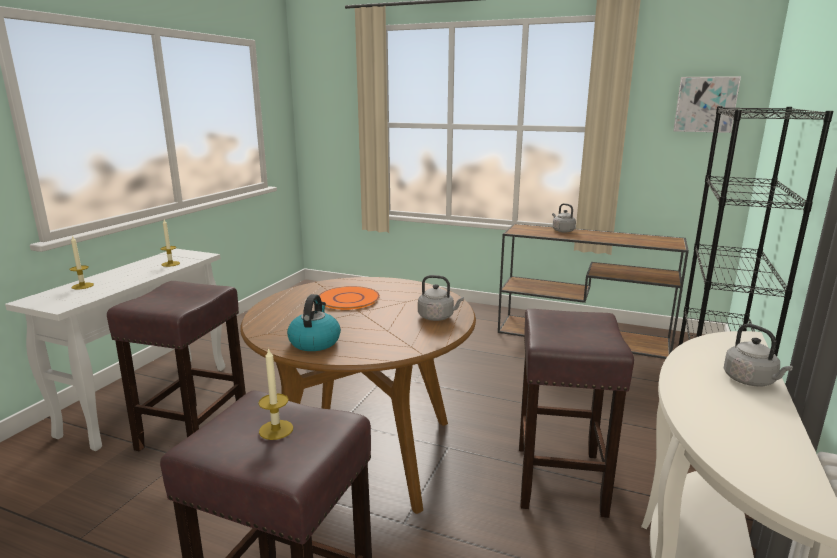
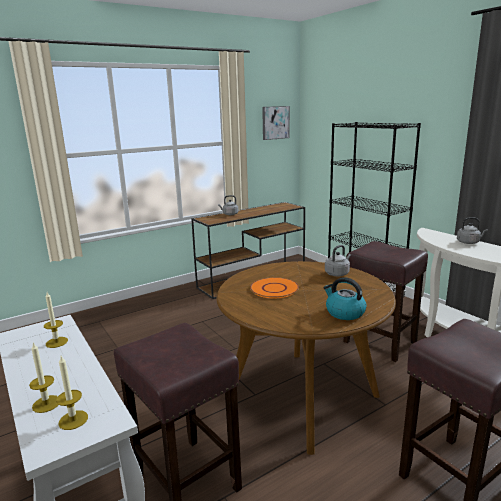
camera: 55 degrees left, 0 degrees up
candle [258,347,293,440] -> candle moved to [56,356,88,430]

